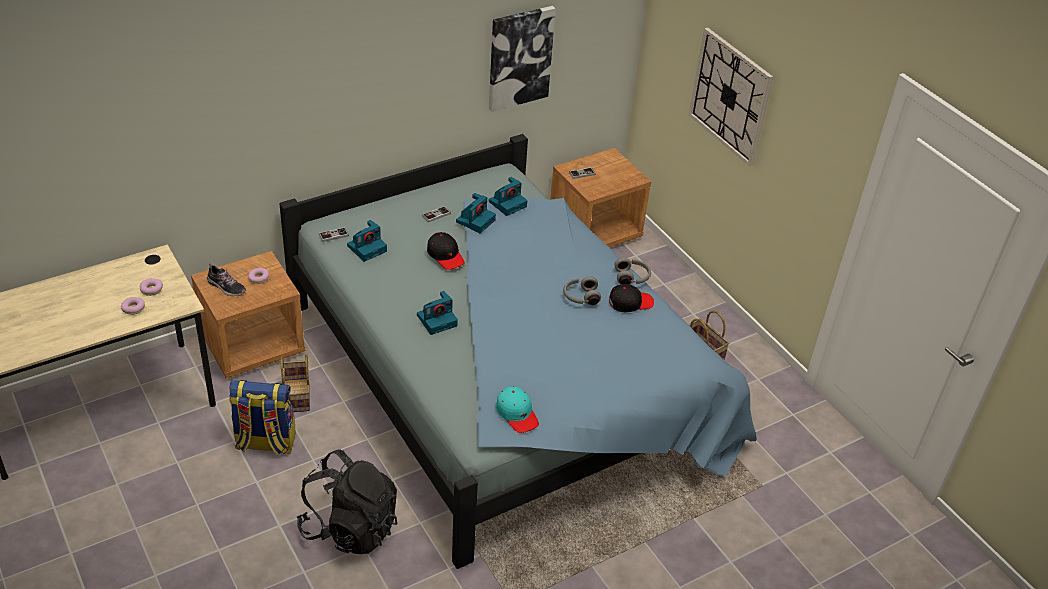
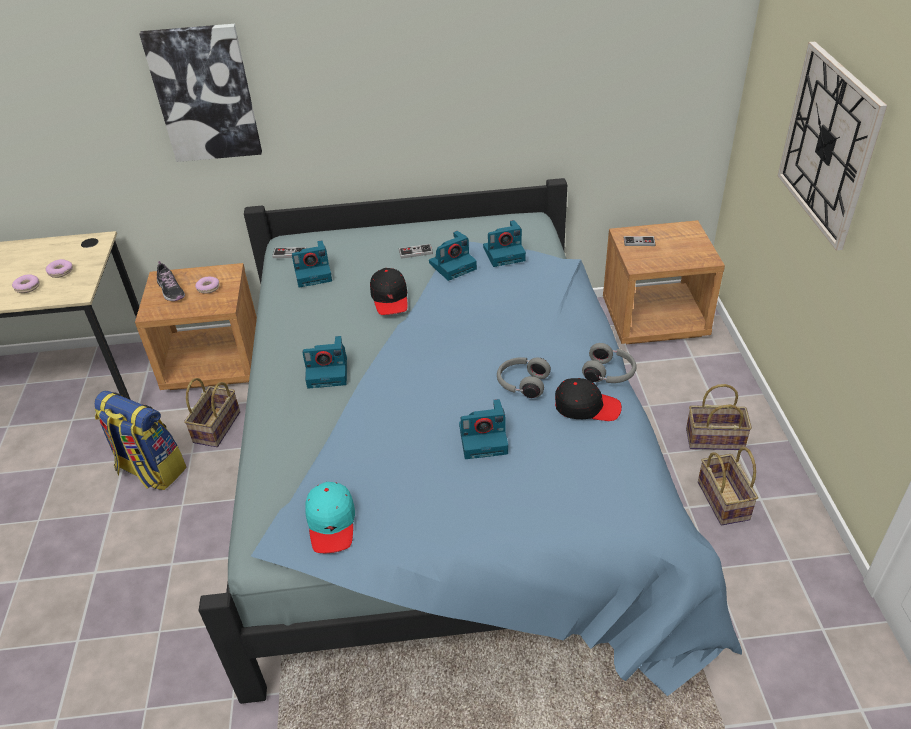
camera: 30 degrees right, 0 degrees up
black backpack [297,450,397,554] -> none
picture [489,6,556,112] -> picture moved to [139,24,262,162]
none -> camera [459,399,508,459]
none -> basket [686,384,752,450]

